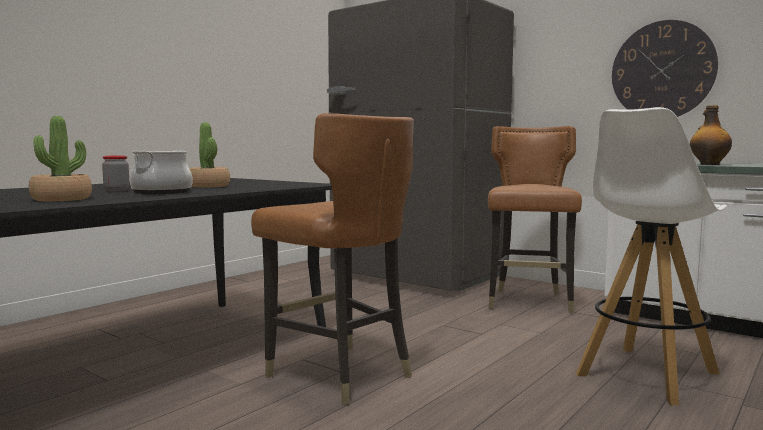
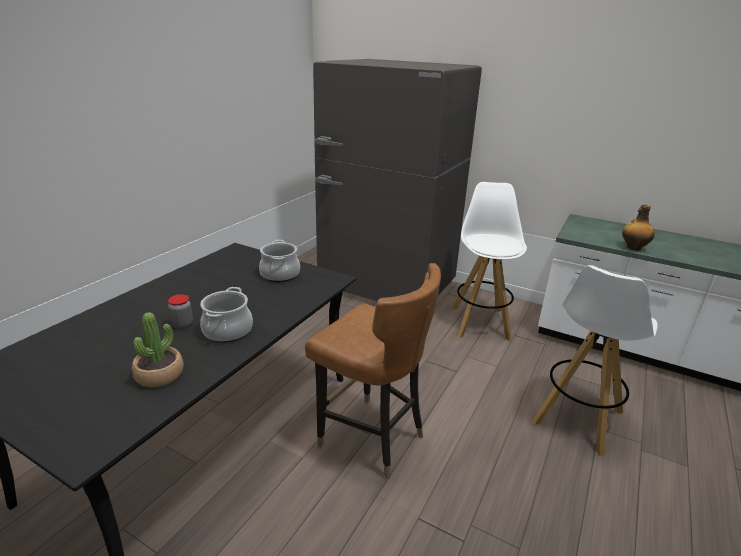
camera: 10 degrees left, 20 degrees up
potted plant [189,122,230,187] -> none
brown chair [488,126,582,314] -> white stool [452,182,527,341]
wall clock [612,20,718,117] -> none
none -> cooking pot [259,240,300,282]

